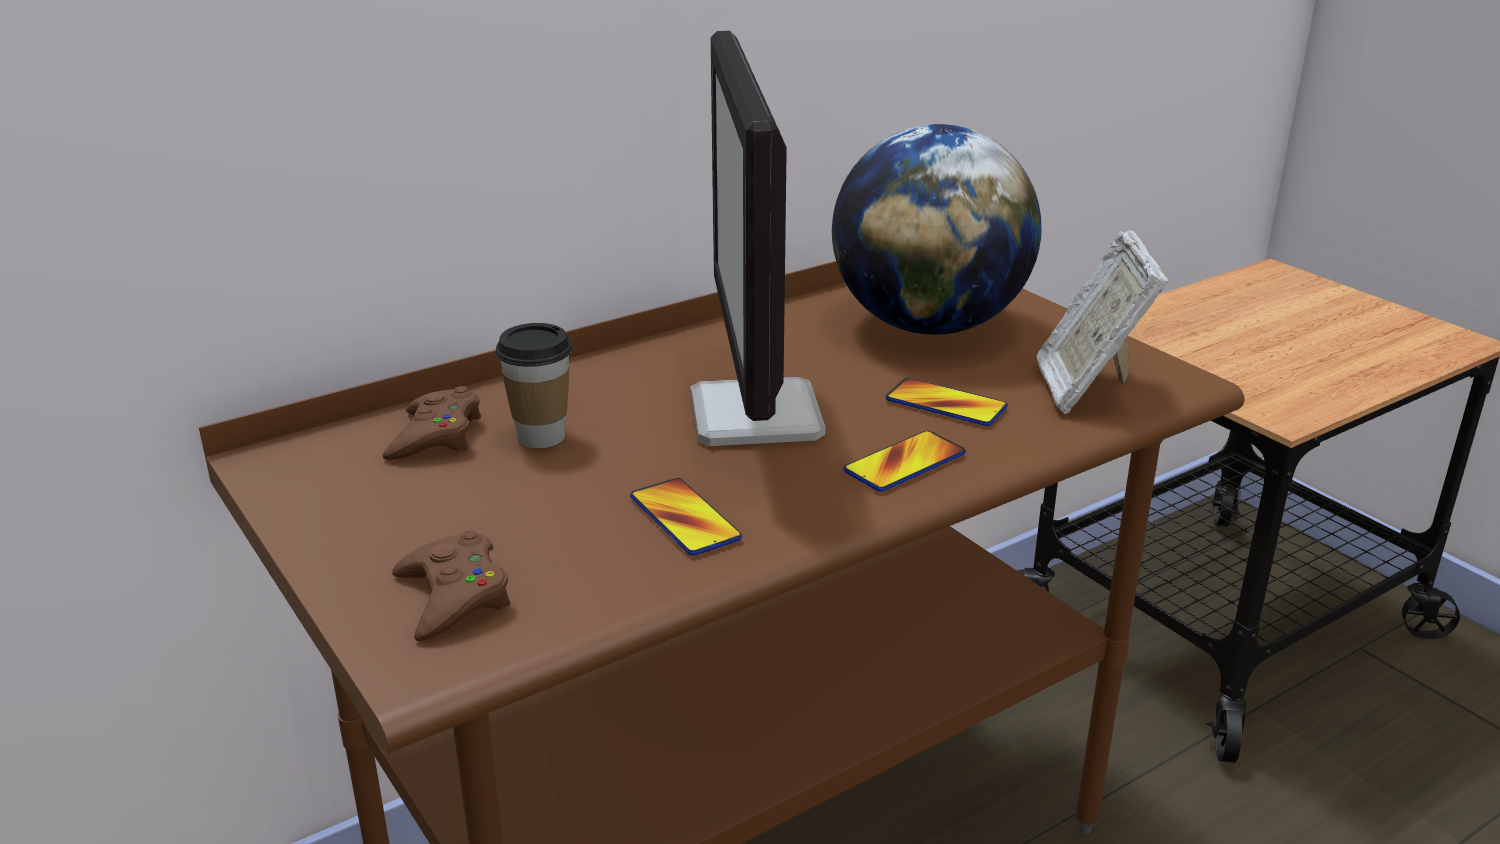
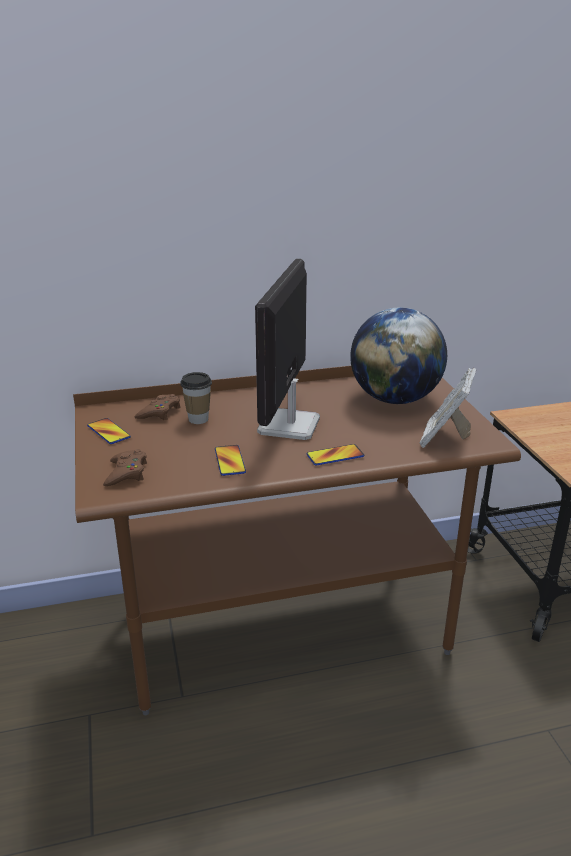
camera: 20 degrees right, 0 degrees up
phone [885,378,1008,426] -> phone moved to [87,418,131,444]

